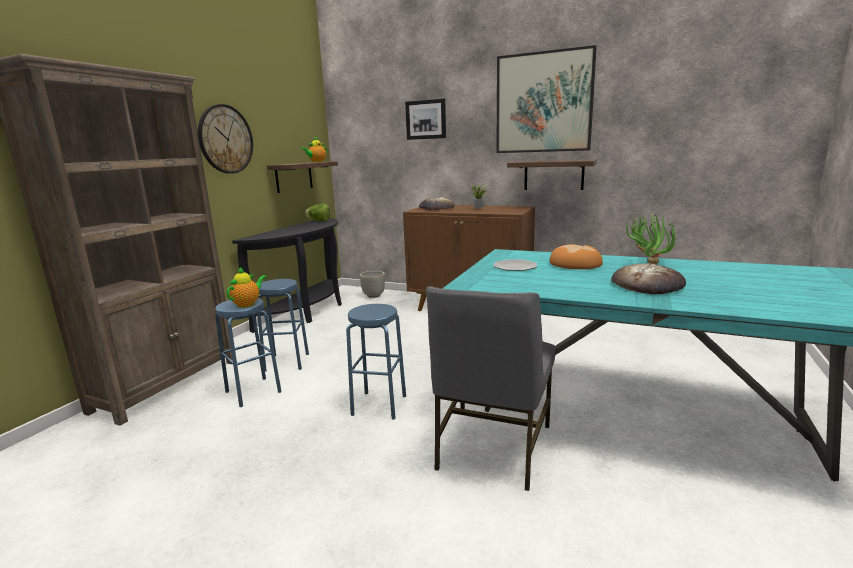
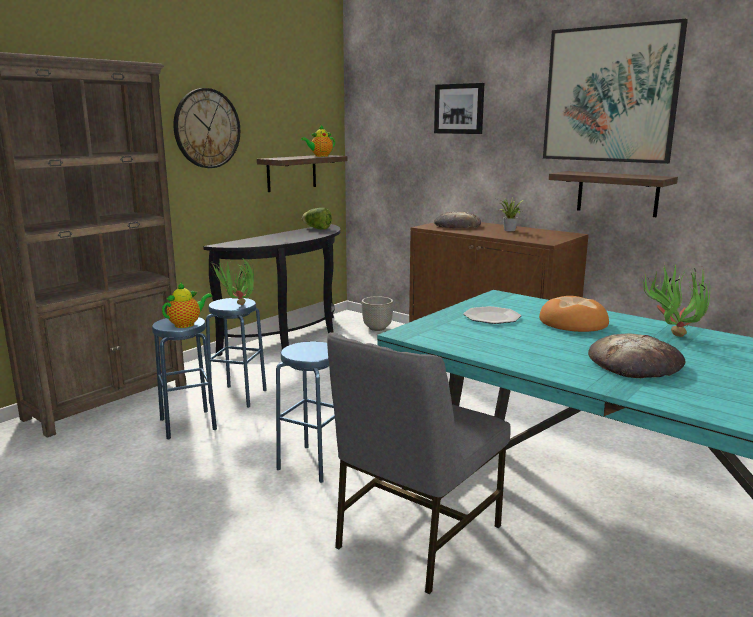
camera: 15 degrees right, 0 degrees up
none -> potted plant [210,257,254,305]

